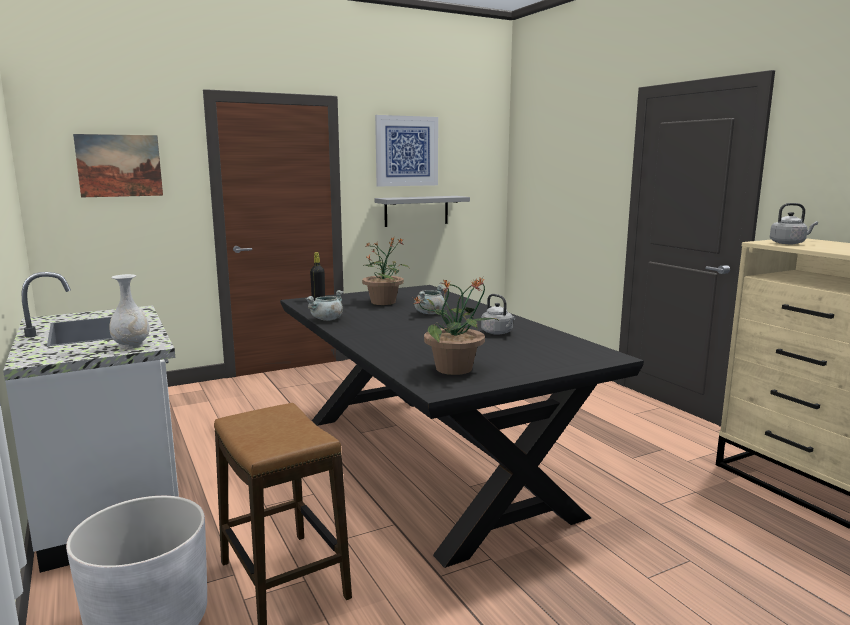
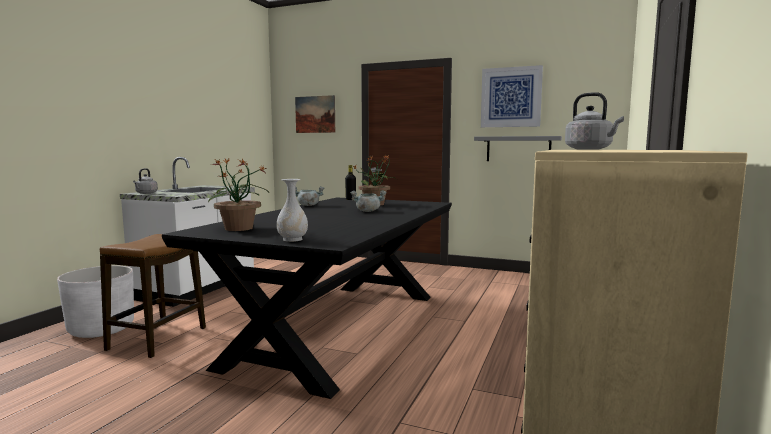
camera: 50 degrees right, 5 degrees down
white vase [109,274,150,349] -> white vase moved to [277,179,308,242]
grey kettle [481,294,516,335] -> grey kettle moved to [133,168,158,194]

